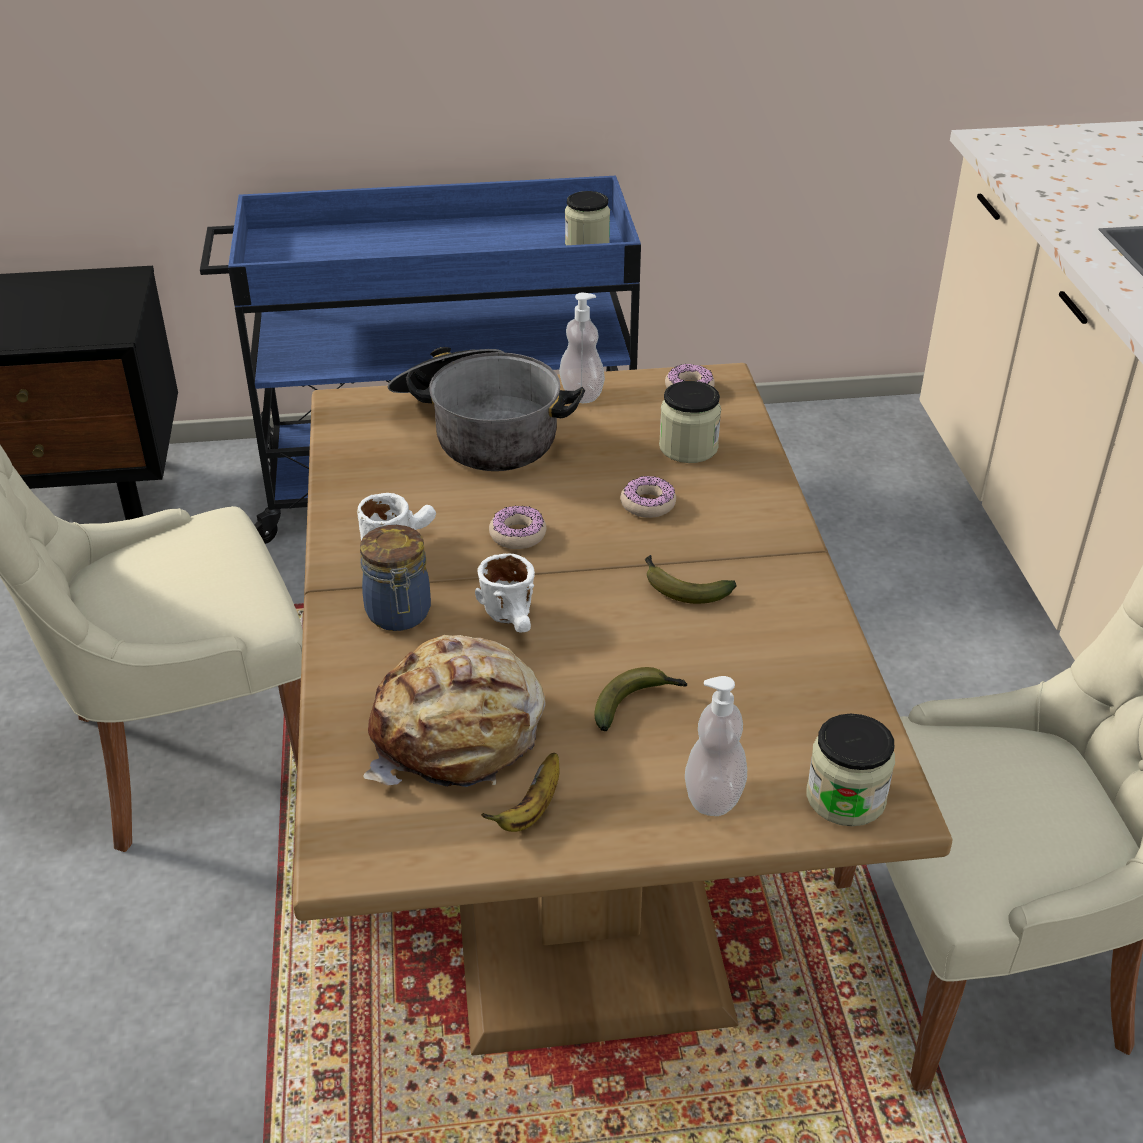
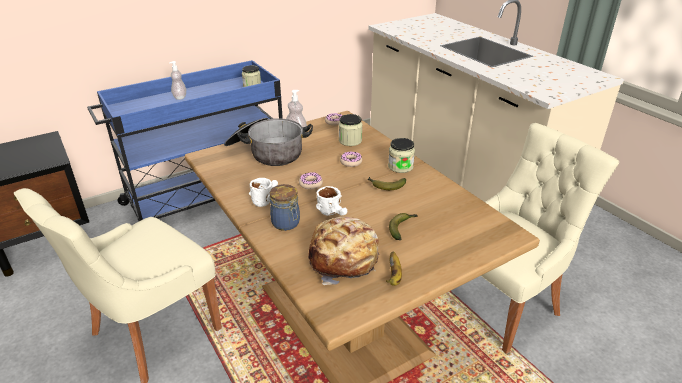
camera: 25 degrees left, 5 degrees down
soap dispenser [685,676,747,816] -> soap dispenser moved to [169,61,186,100]
jar [806,714,895,826] -> jar moved to [388,138,415,173]

